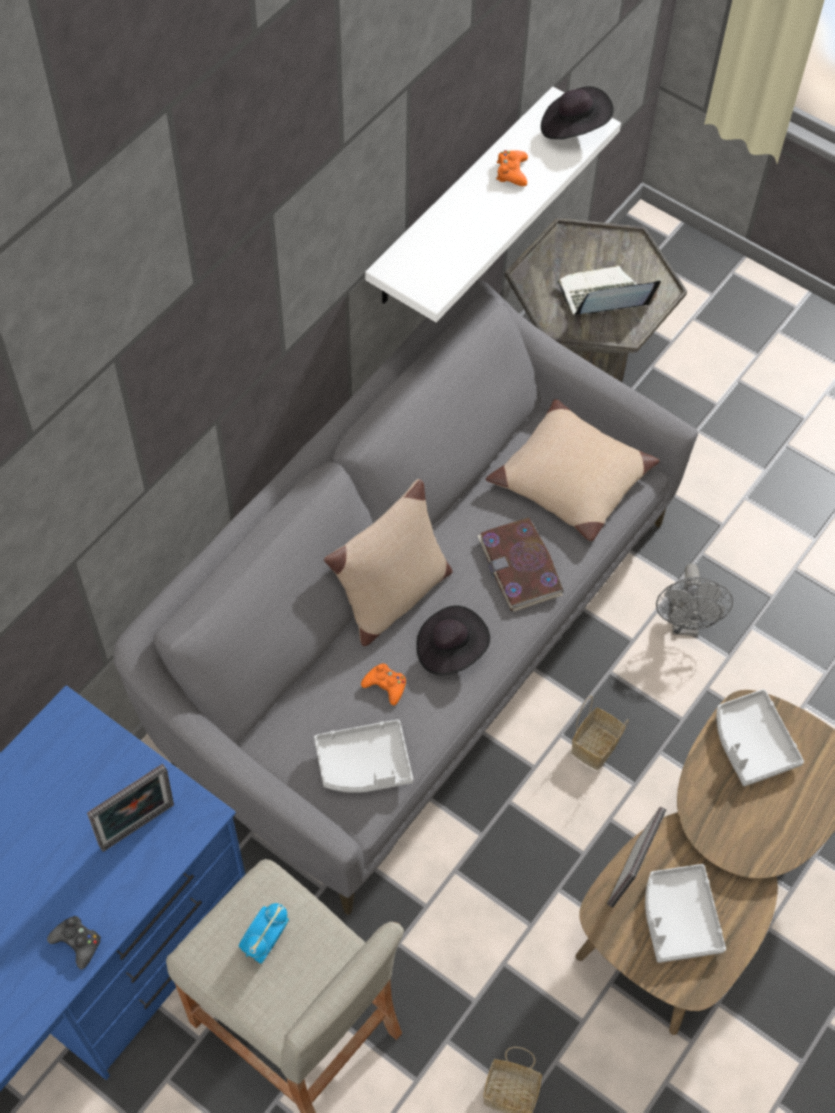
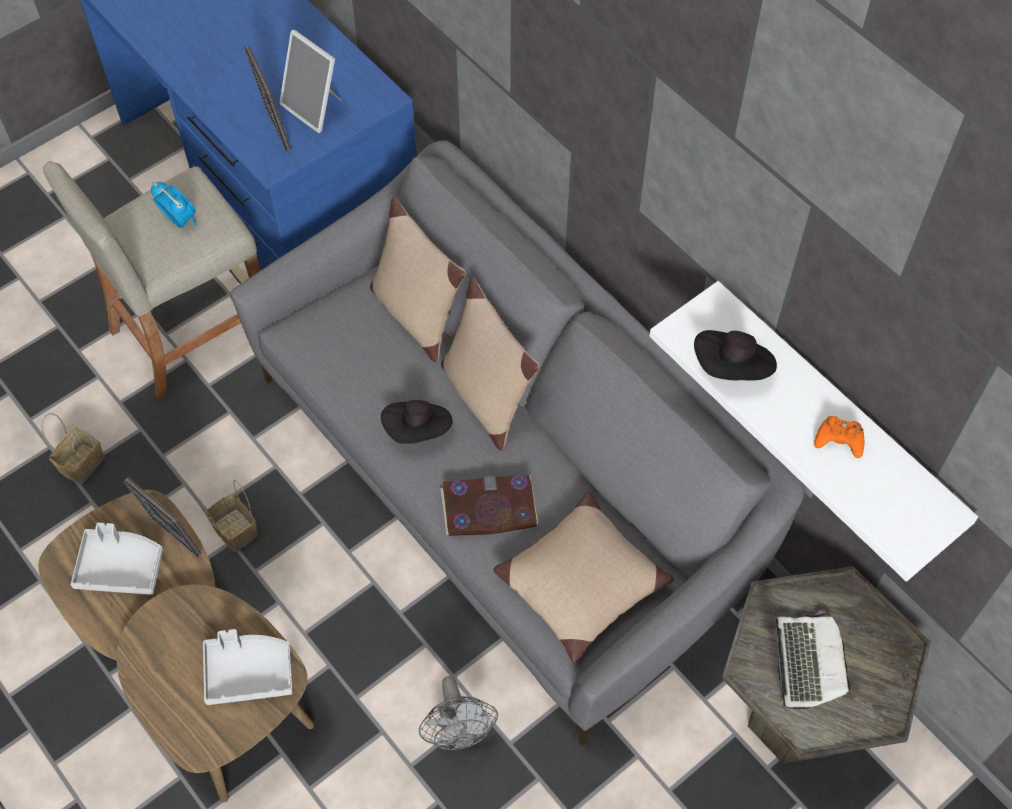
camera: 105 degrees right, 0 degrees up
black game controller [47,916,101,969] -> none
grey tray [314,720,413,793] -> none
orange game controller [361,663,406,706] -> none
black hat [541,86,614,139] -> black hat moved to [694,330,777,380]
basket [571,696,629,770] -> basket moved to [200,480,258,552]
grey fan [656,563,733,636] -> grey fan turned 120 degrees counterclockwise [419,676,498,750]
none -> picture frame [279,30,342,133]
none -> beige pillow [370,197,466,362]

